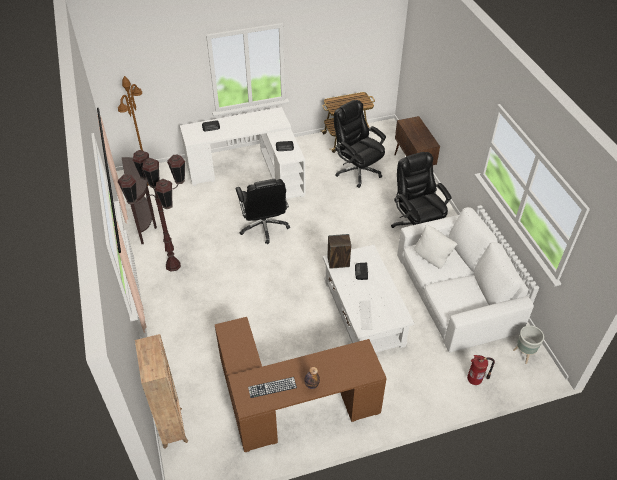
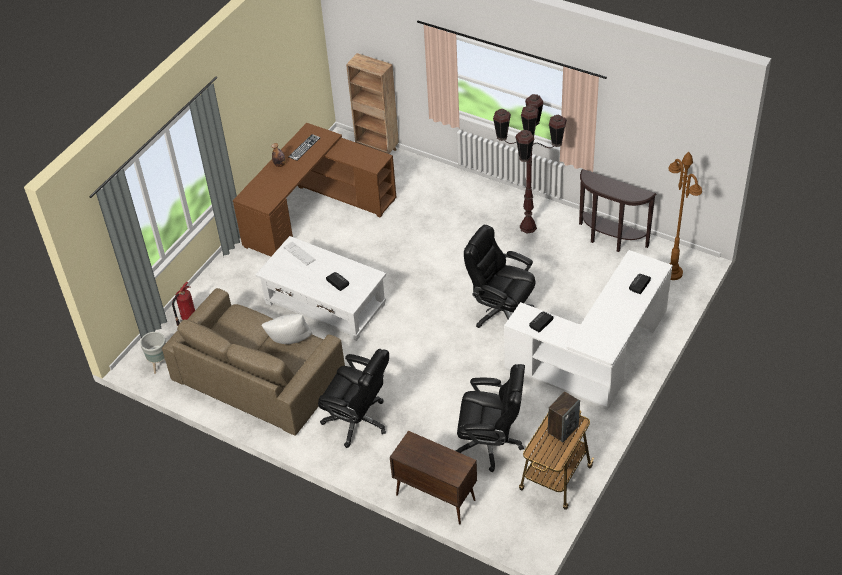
camera: 140 degrees right, 0 degrees up
speaker [327,234,351,269] -> speaker moved to [548,391,580,443]
white sofa [397,207,534,353] -> brown sofa [162,288,345,436]

